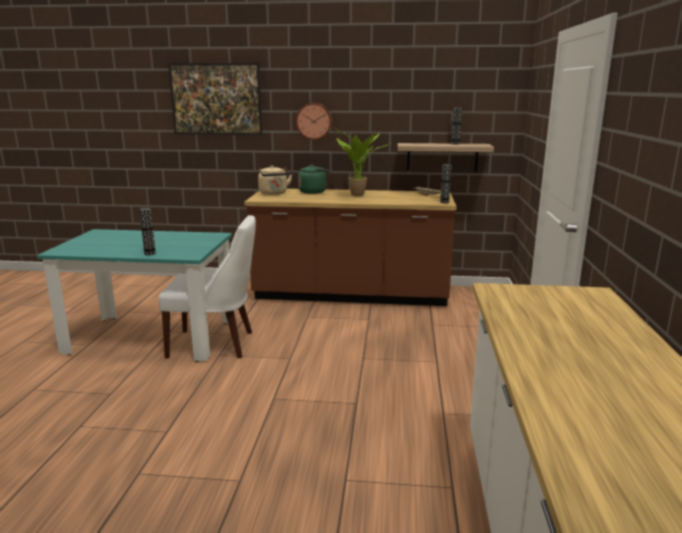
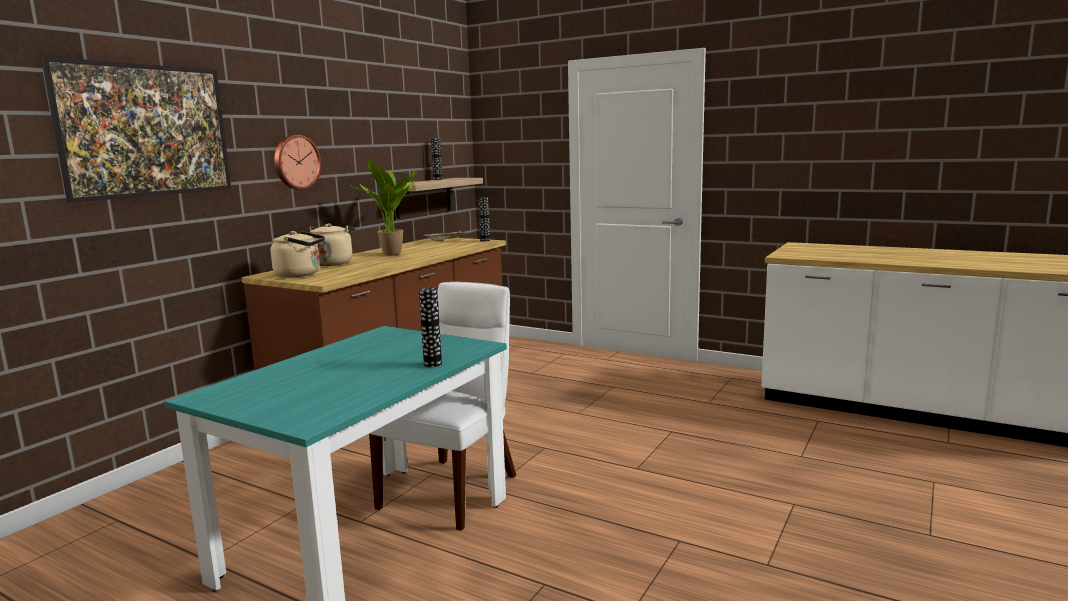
camera: 65 degrees left, 5 degrees down
green kettle [298,165,331,194] -> beige kettle [310,223,355,266]

